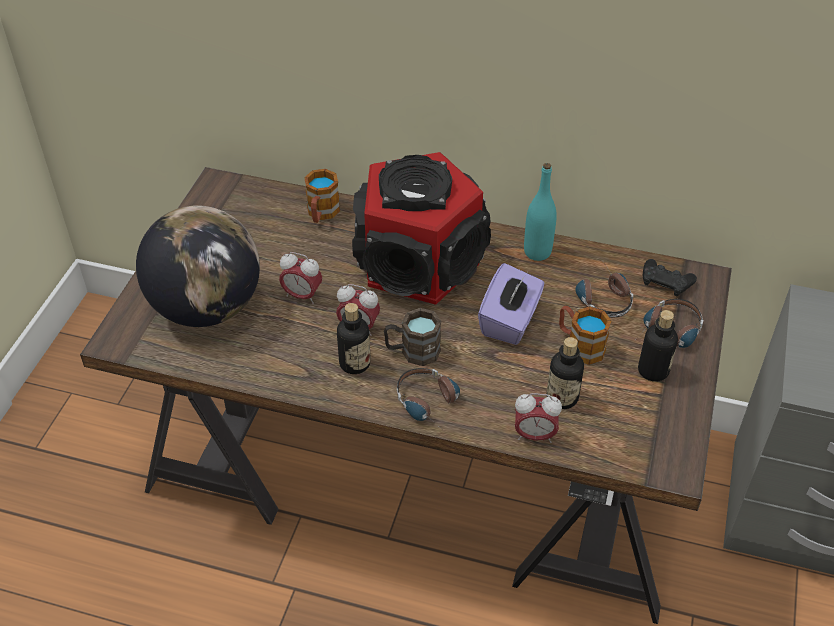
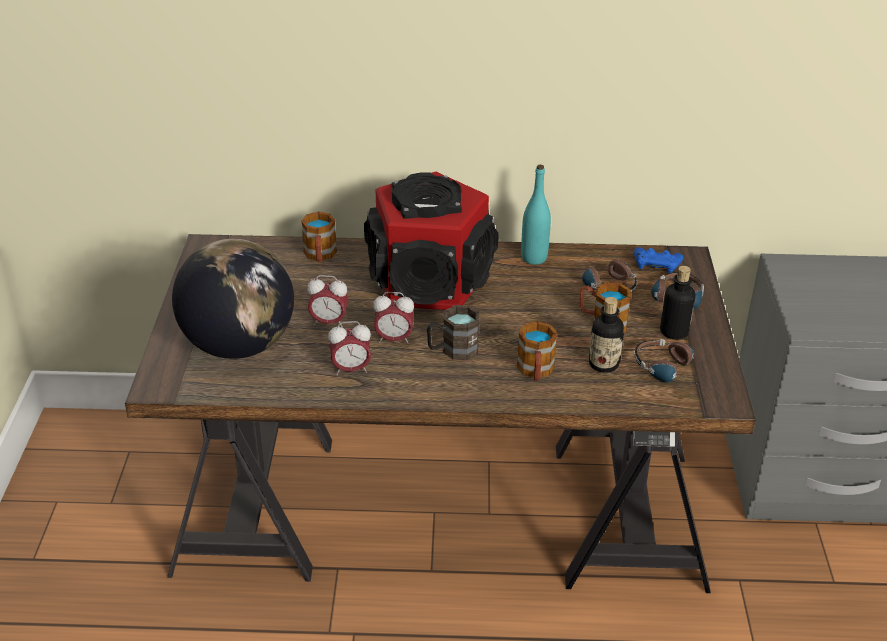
camera: 15 degrees left, 10 degrees down
bottle [337,303,371,374] -> none
headphones [397,368,460,433] -> headphones moved to [634,339,700,385]
purple tissue box [478,263,544,345] -> none
alarm clock [515,393,562,443] -> alarm clock moved to [328,321,371,375]
black game controller [643,259,697,297] -> blue game controller [634,247,683,273]
none -> mug [517,321,558,381]

